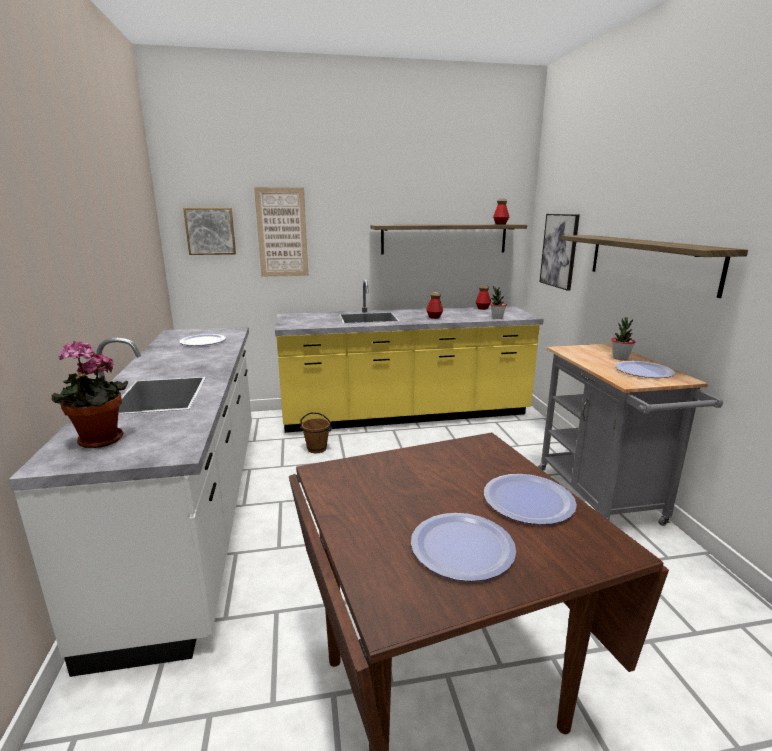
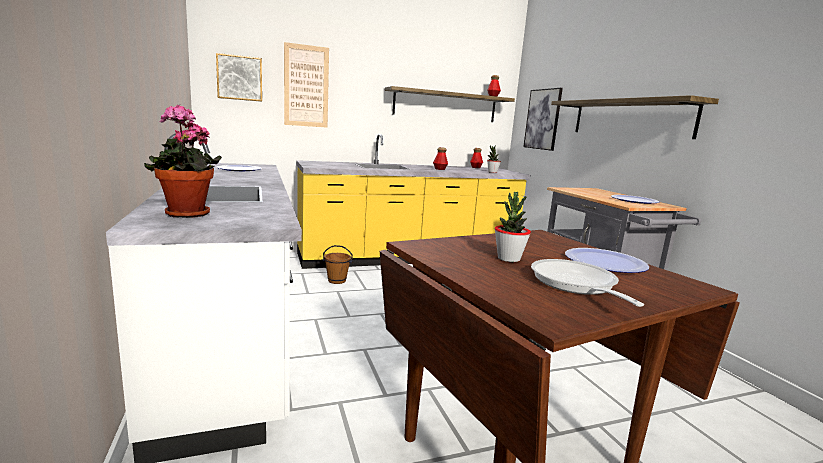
camera: 10 degrees left, 5 degrees down
plate [411,513,516,581] -> frying pan [531,259,644,307]
potted plant [611,317,636,360] -> potted plant moved to [495,192,531,262]

